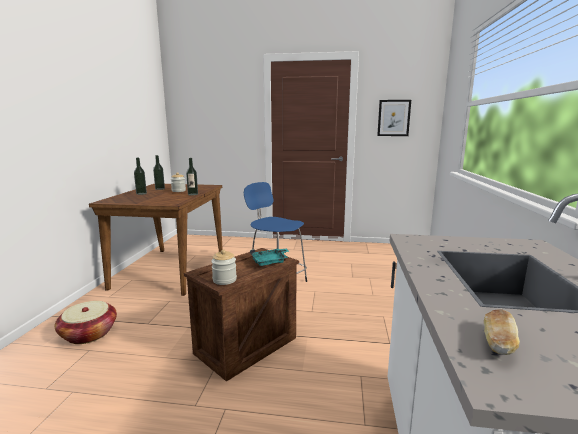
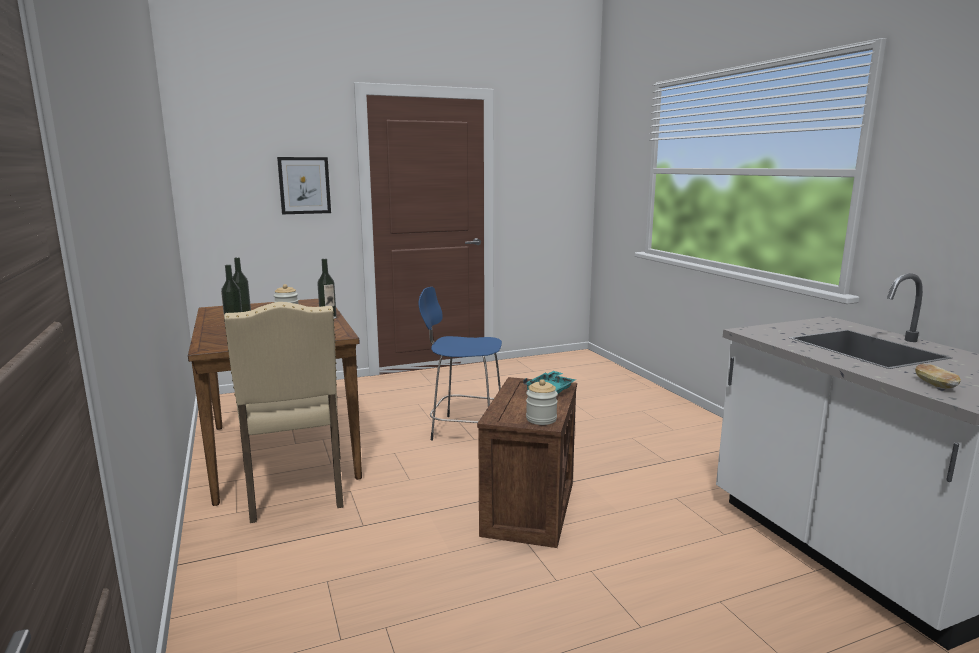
camera: 30 degrees left, 0 degrees up
basket [55,301,117,344] -> none
picture [377,100,411,136] -> picture moved to [277,157,331,214]
none -> beige chair [224,302,344,523]

